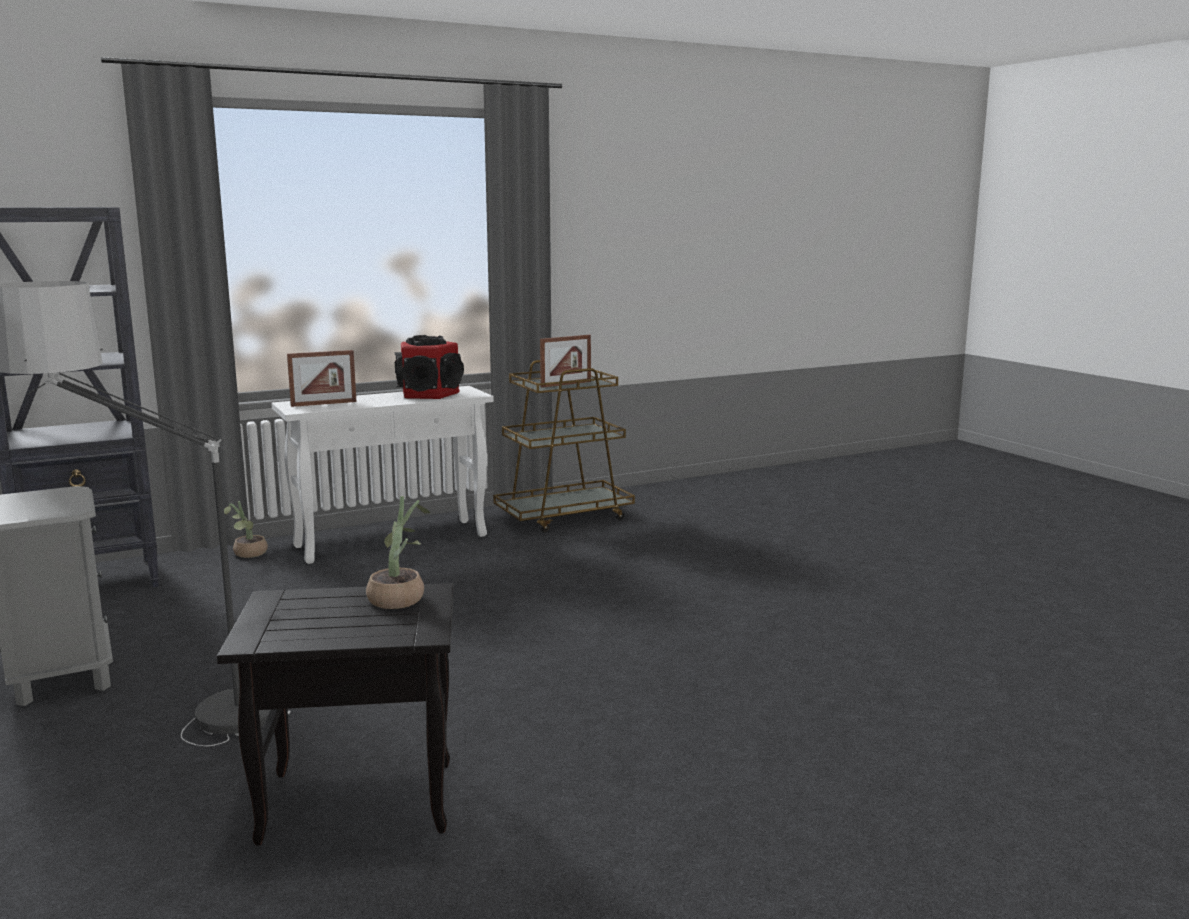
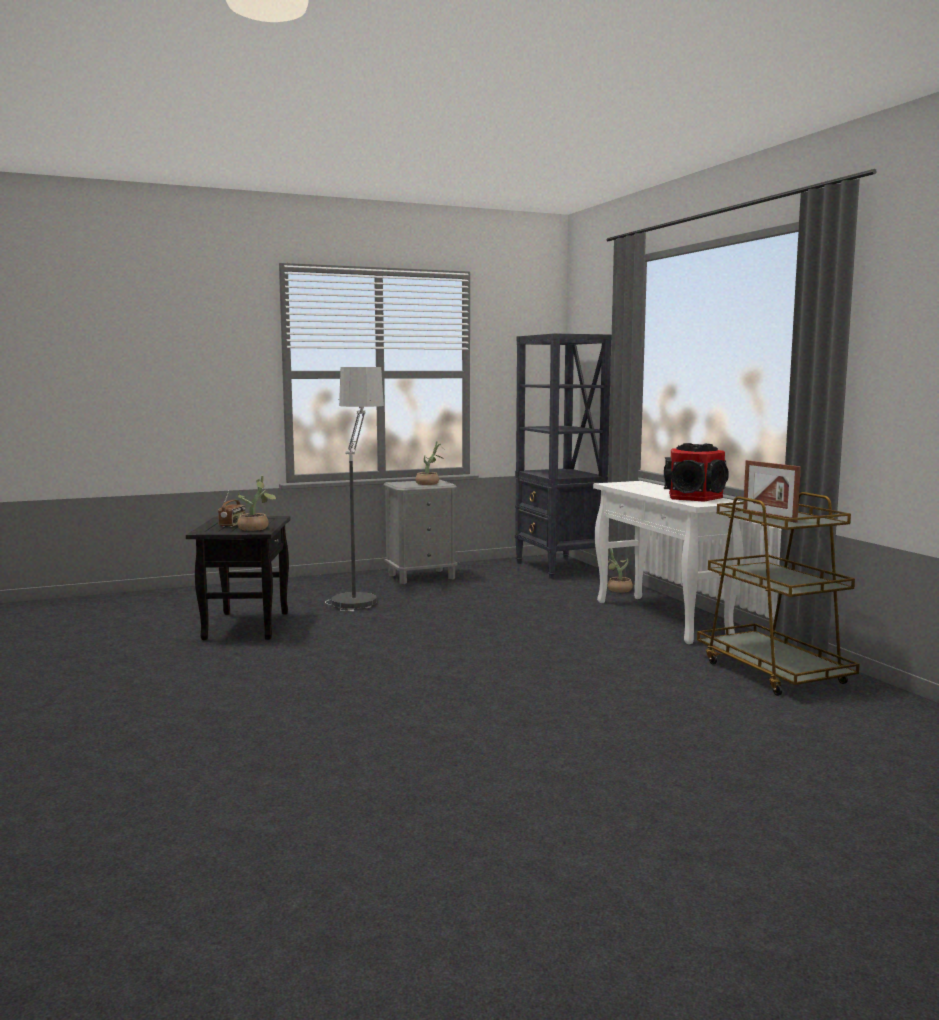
camera: 95 degrees right, 5 degrees down
picture frame [287,350,356,407] -> none
none -> radio [218,491,245,527]
none -> potted plant [415,441,444,485]

